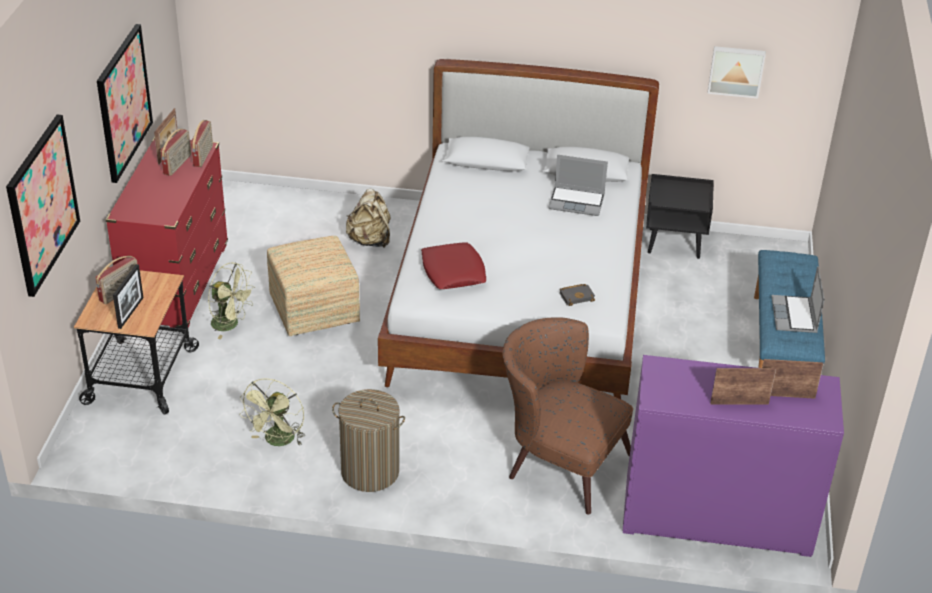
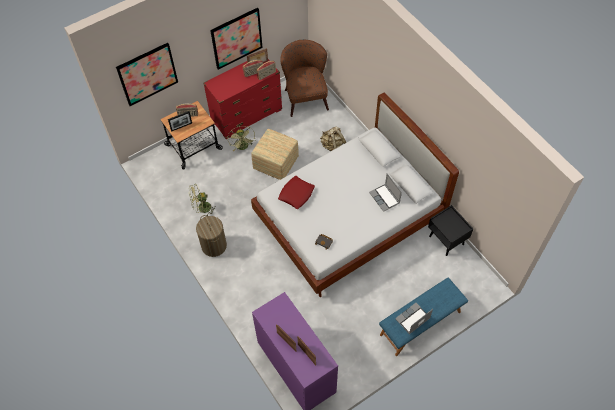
camera: 50 degrees right, 20 degrees up
brown armchair [503,317,633,514] -> brown armchair moved to [280,40,329,117]
picture [708,46,766,98] -> none

